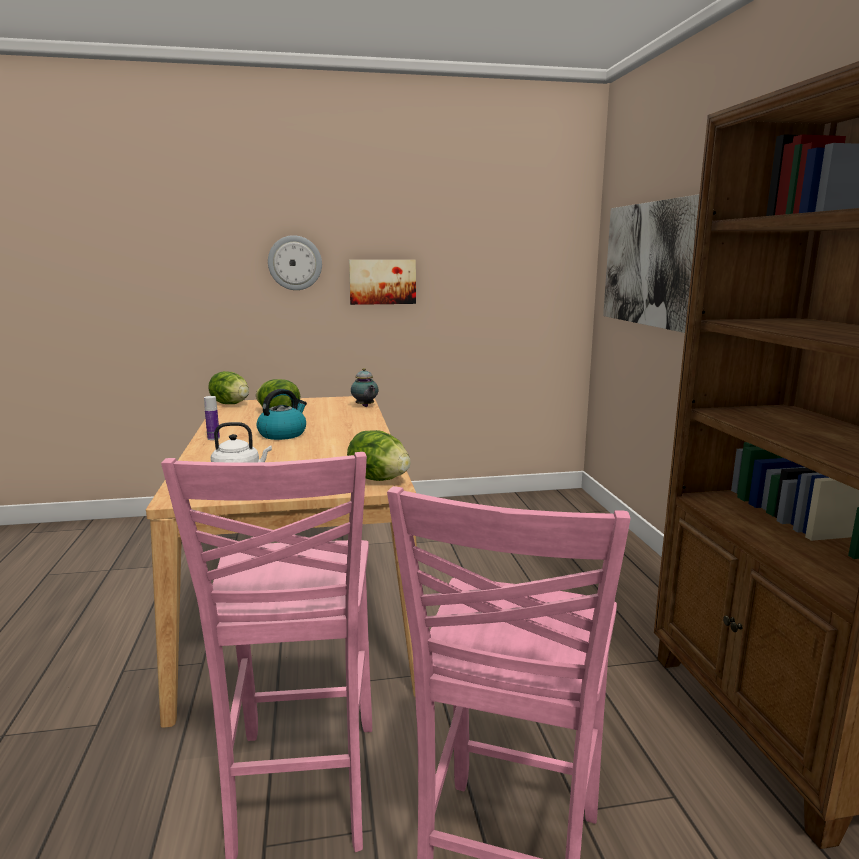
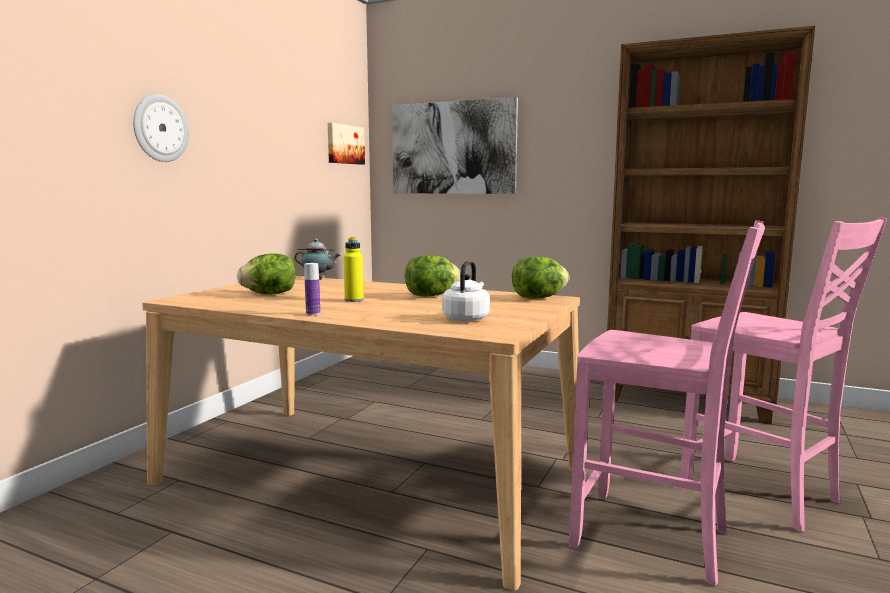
camera: 55 degrees left, 5 degrees down
lettuce [208,371,249,404] -> lettuce moved to [405,255,460,297]
kettle [257,389,307,440] -> yellow bottle [343,237,364,302]
picture [349,260,416,305] -> picture moved to [328,123,365,165]

